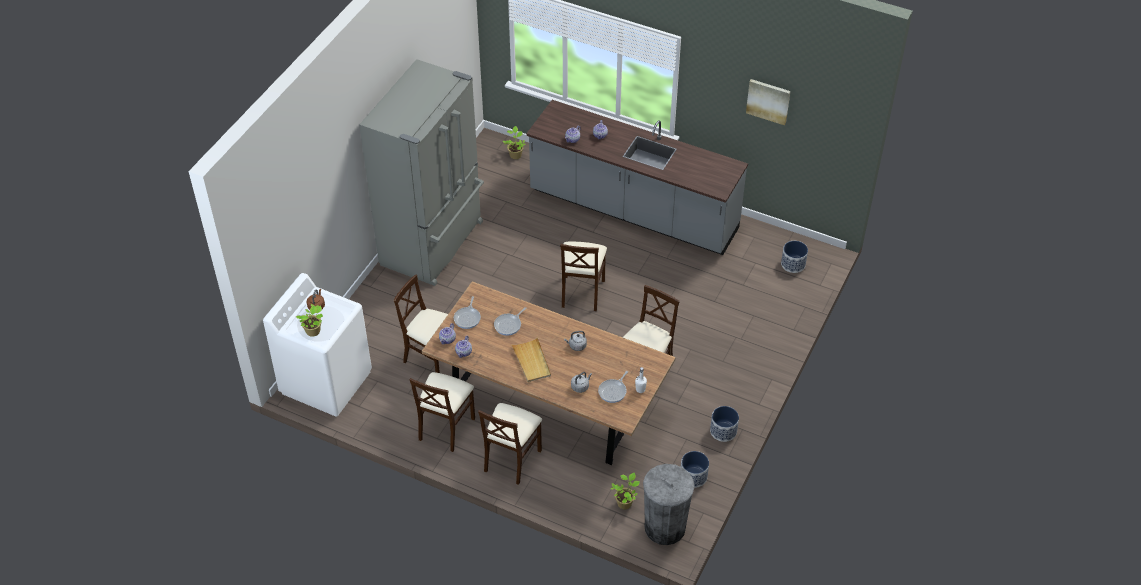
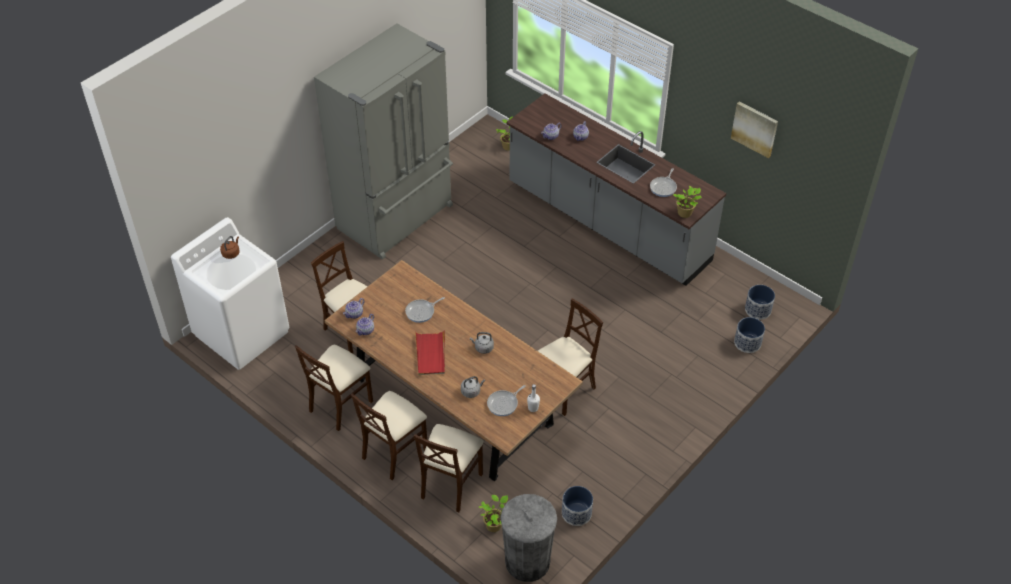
camera: 15 degrees right, 0 degrees up
potted plant [296,304,323,337] -> potted plant moved to [673,186,702,218]
frying pan [454,296,481,329] -> frying pan moved to [650,168,677,197]
beige tray [511,337,551,382] -> red tray [415,330,445,375]
beige chair [560,242,607,311] -> beige chair moved to [414,424,484,512]
planter [710,406,739,442] -> planter moved to [734,317,765,353]

